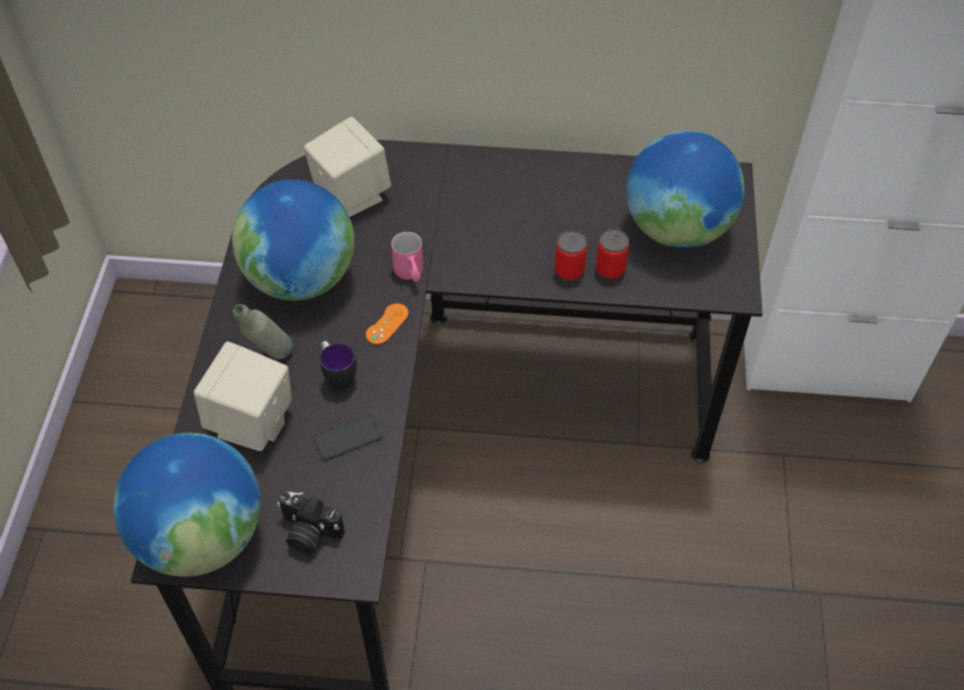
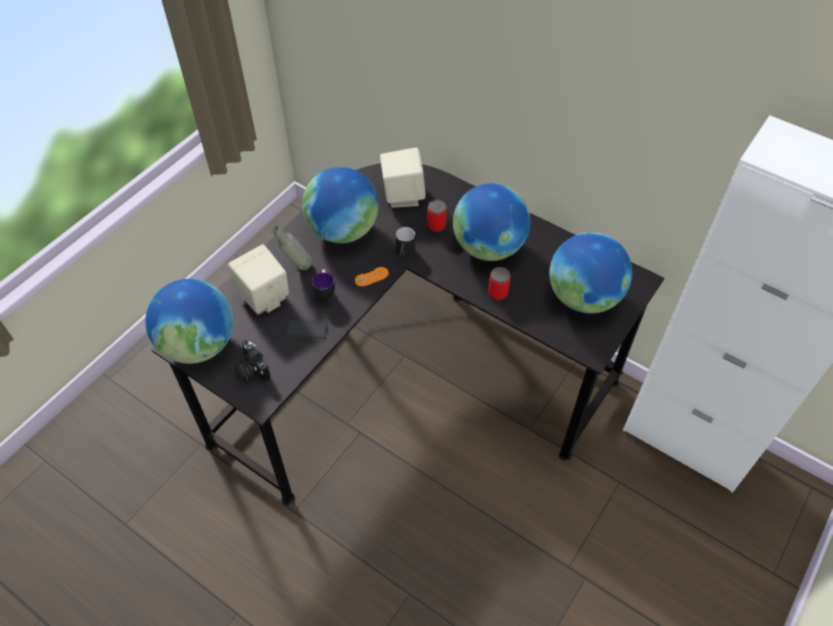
camera: 30 degrees right, 0 degrees up
pink mug [391,232,423,282] -> black mug [396,227,415,260]
can [596,229,629,280] -> can moved to [427,200,447,232]
none -> globe [453,183,530,261]

